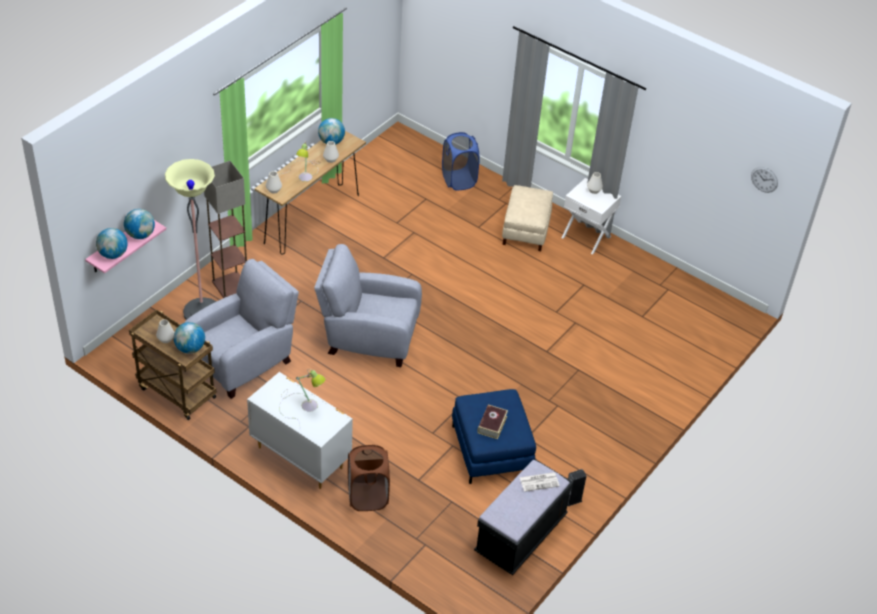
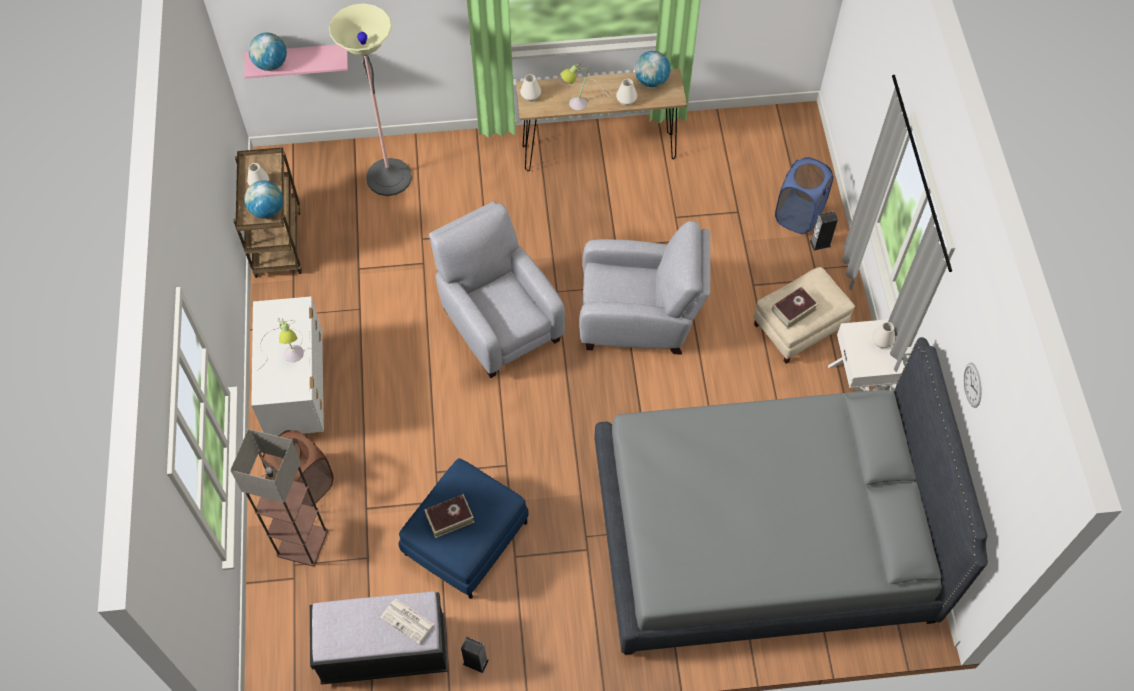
camera: 50 degrees right, 15 degrees up
globe [124,209,155,239] -> none
grey armchair [184,259,299,399] -> grey armchair moved to [579,221,710,355]
floor lamp [204,161,247,298] -> floor lamp moved to [230,429,328,566]
wall clock [751,167,778,193] -> wall clock moved to [964,363,982,408]
none -> grey bed [595,337,988,655]
none -> book [771,286,818,329]
none -> speaker [810,212,838,251]

